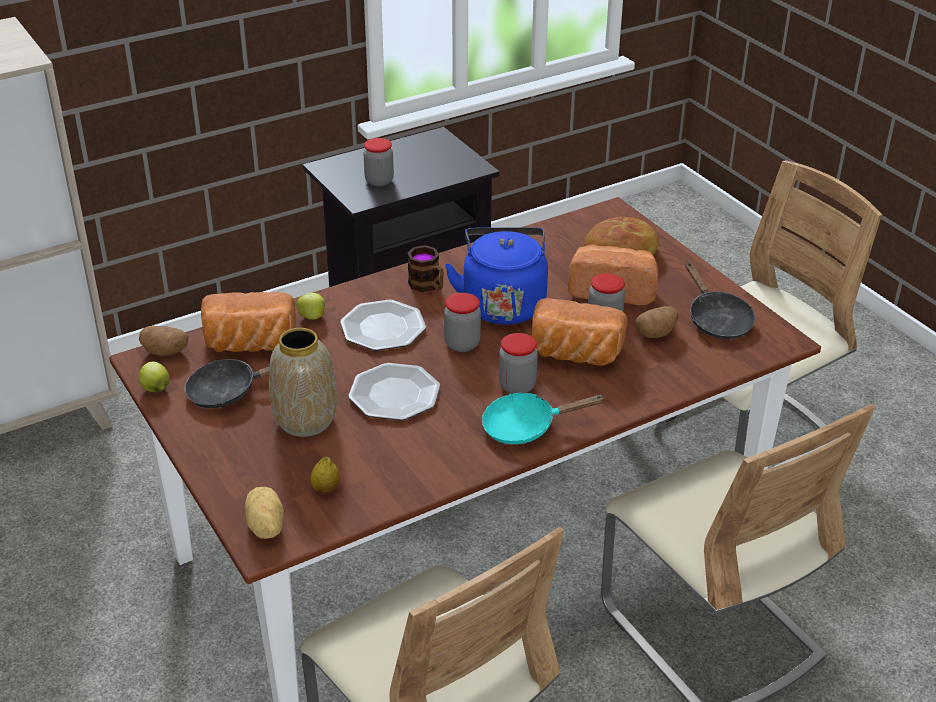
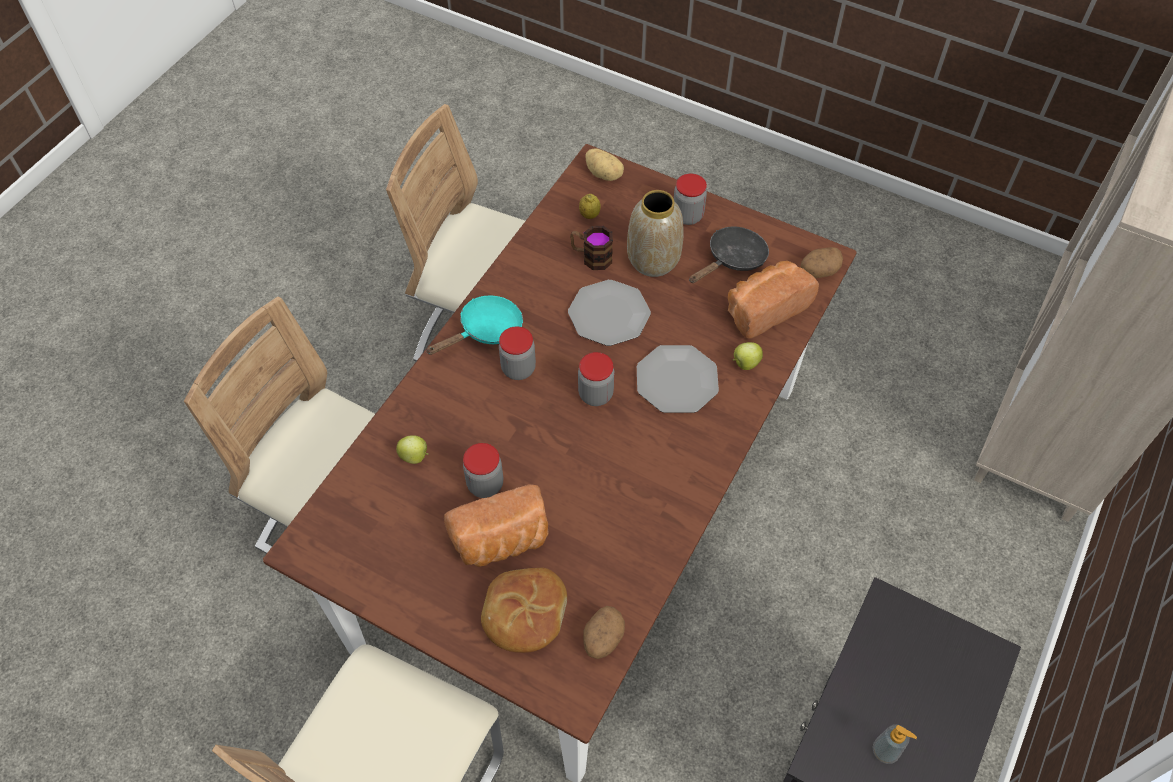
camera: 150 degrees right, 20 degrees up
apple [138,361,170,392] -> apple moved to [396,435,429,464]
jar [363,138,394,186] -> jar moved to [674,173,707,225]
mug [407,245,444,292] -> mug moved to [570,226,613,270]
blue kettle [445,227,548,325] -> none
bread [532,298,627,366] -> none
potato [636,306,678,338] -> potato moved to [584,606,625,659]
black frying pan [685,262,755,339] -> none
none -> soap dispenser [872,724,917,764]

